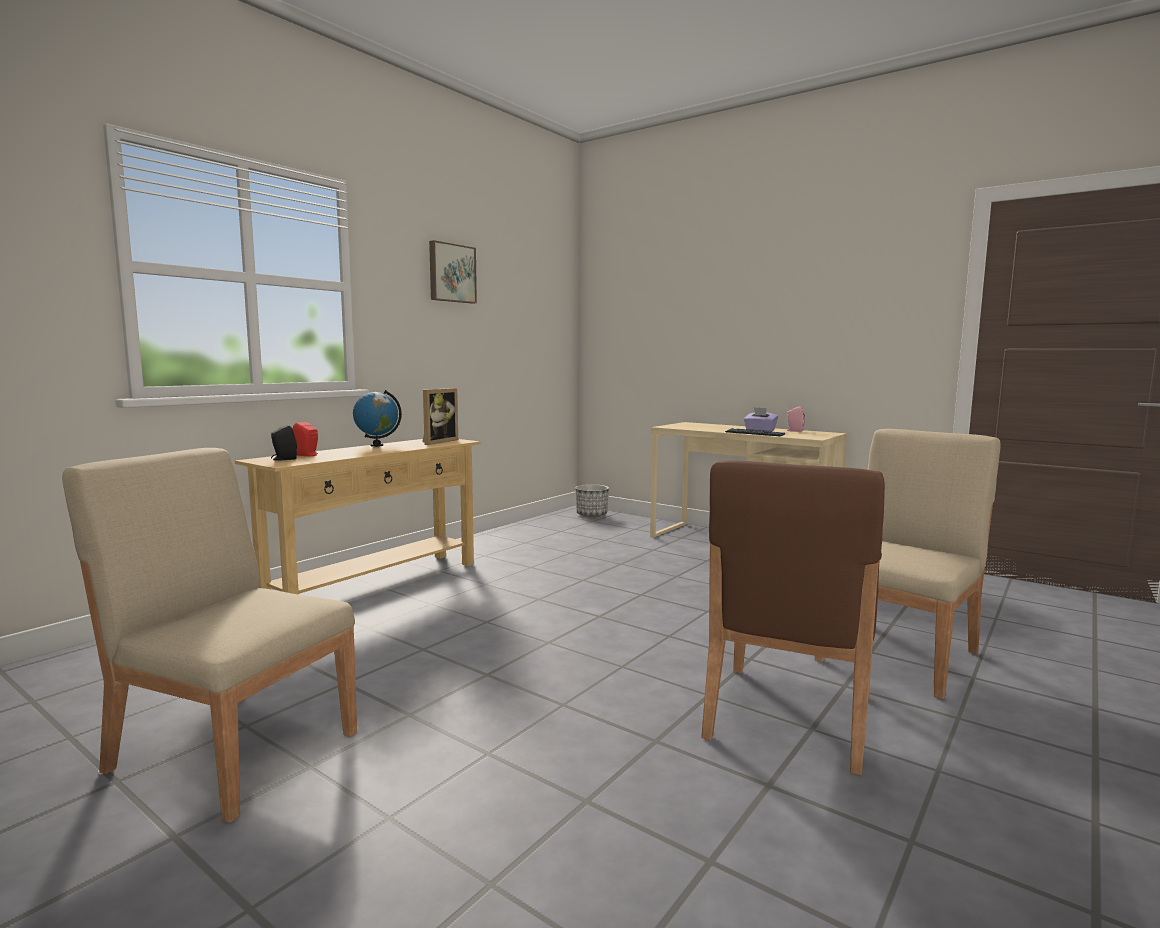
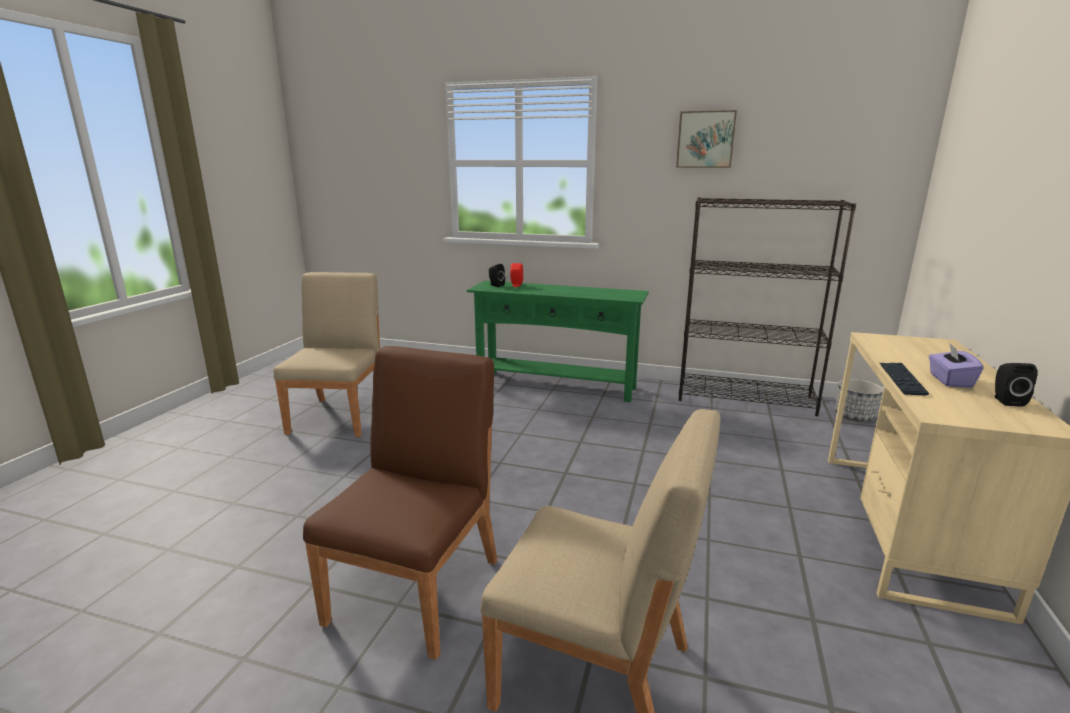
camera: 70 degrees right, 10 degrees up
beige console table [235,439,481,595] -> green console table [467,281,649,402]
globe [353,390,402,447] -> none
picture frame [422,388,458,445] -> none
brown chair [701,460,885,775] -> brown chair turned 105 degrees clockwise [303,346,497,660]
pink speaker [785,406,805,432] -> black speaker [995,363,1037,407]
none -> black bookcase [679,197,856,416]

